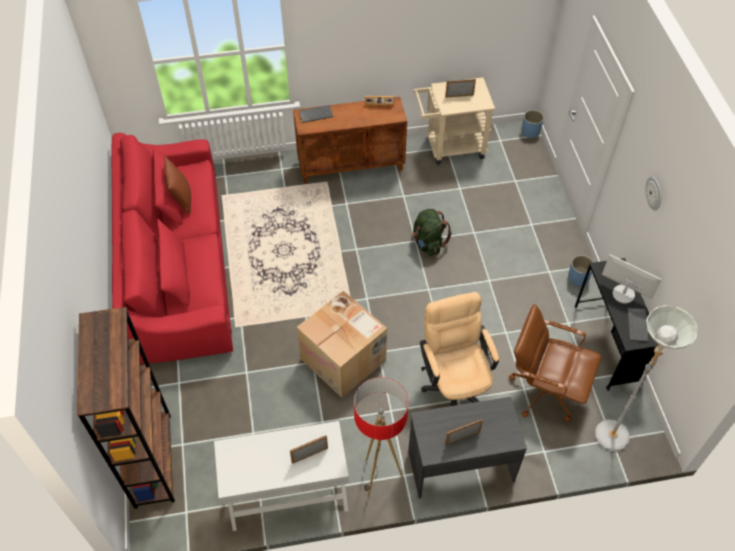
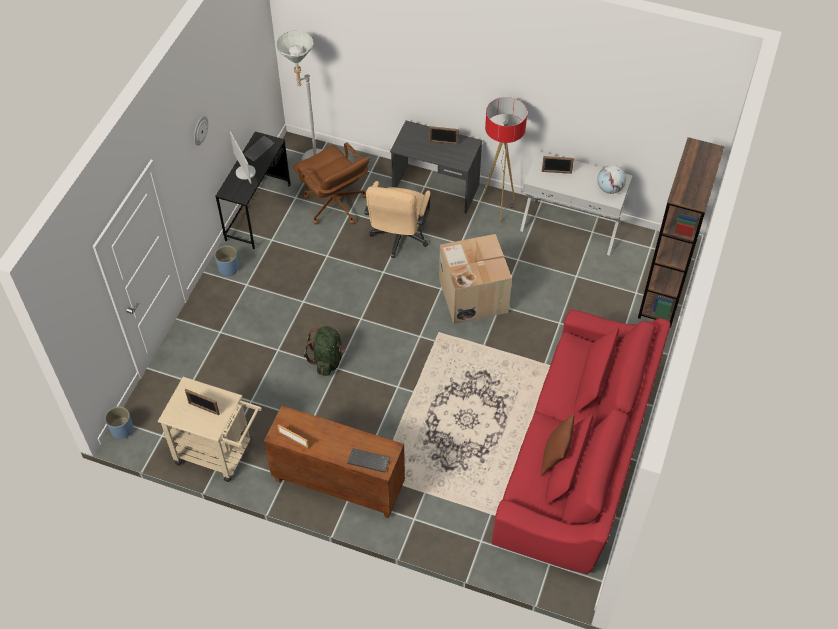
camera: 150 degrees left, 0 degrees up
none -> globe [597,165,626,194]

